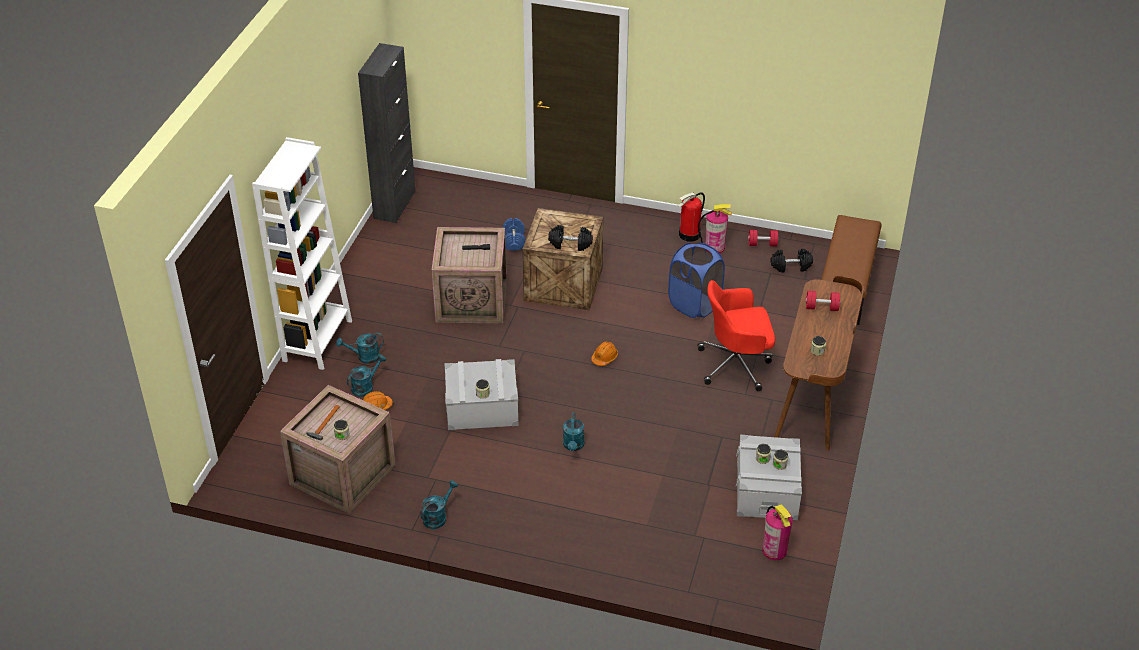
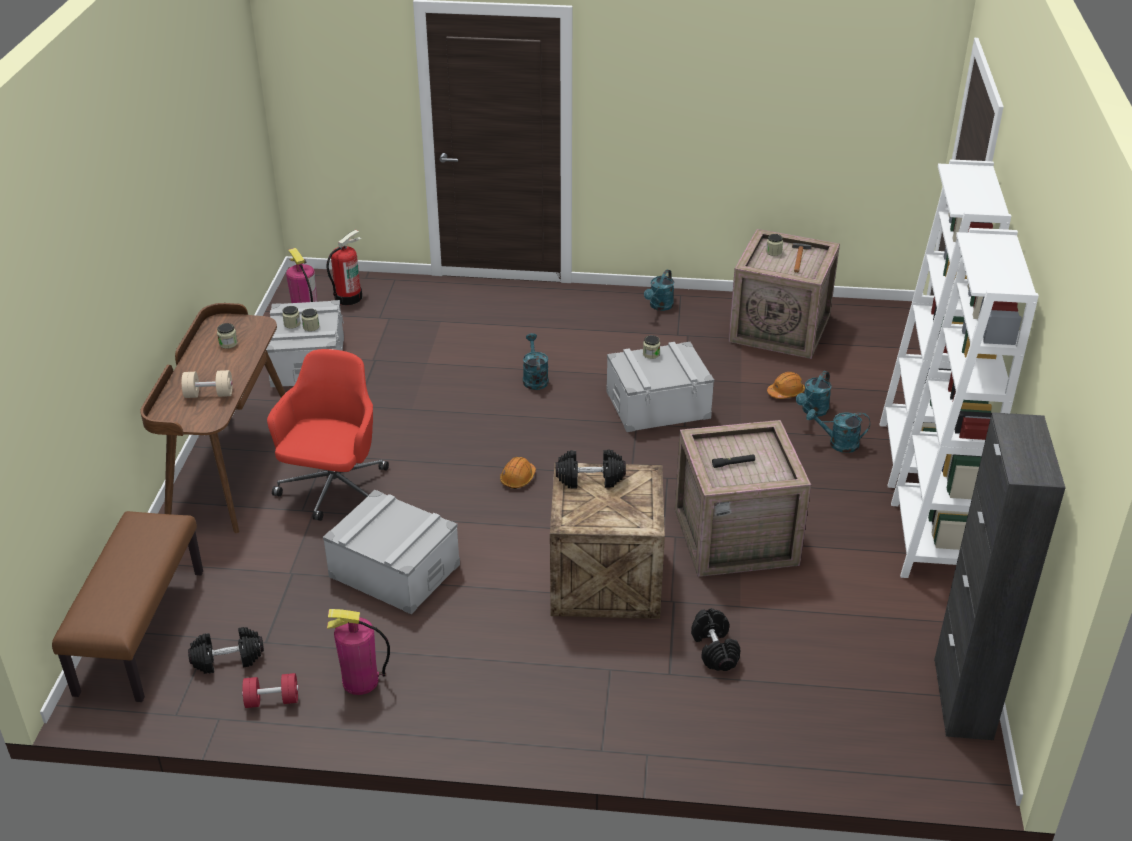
camera: 170 degrees right, 5 degrees down
turquoise watering can [336,333,384,364] -> turquoise watering can turned 150 degrees counterclockwise [806,409,870,453]
blue dumbbell [503,218,525,251] -> black dumbbell [691,608,740,671]
blue laundry basket [668,243,725,318] -> grey storage box [323,490,460,614]
fire extinguisher [678,192,705,242] -> fire extinguisher moved to [327,230,362,305]
red office chair [697,280,775,391] -> red office chair turned 60 degrees counterclockwise [267,349,389,521]
red dumbbell [805,291,841,311] -> beige dumbbell [182,370,232,398]
none -> white bookcase [891,228,1039,578]

